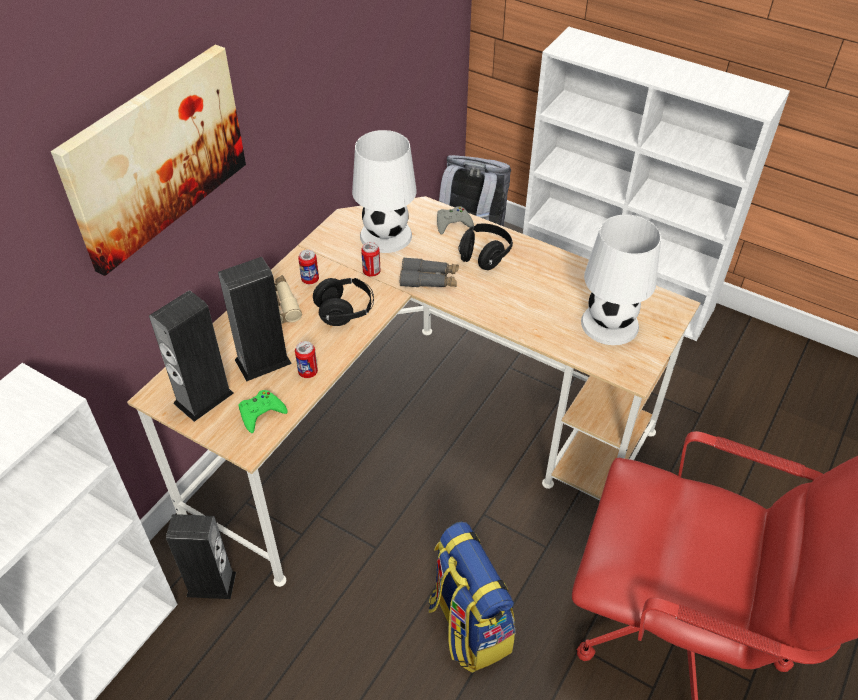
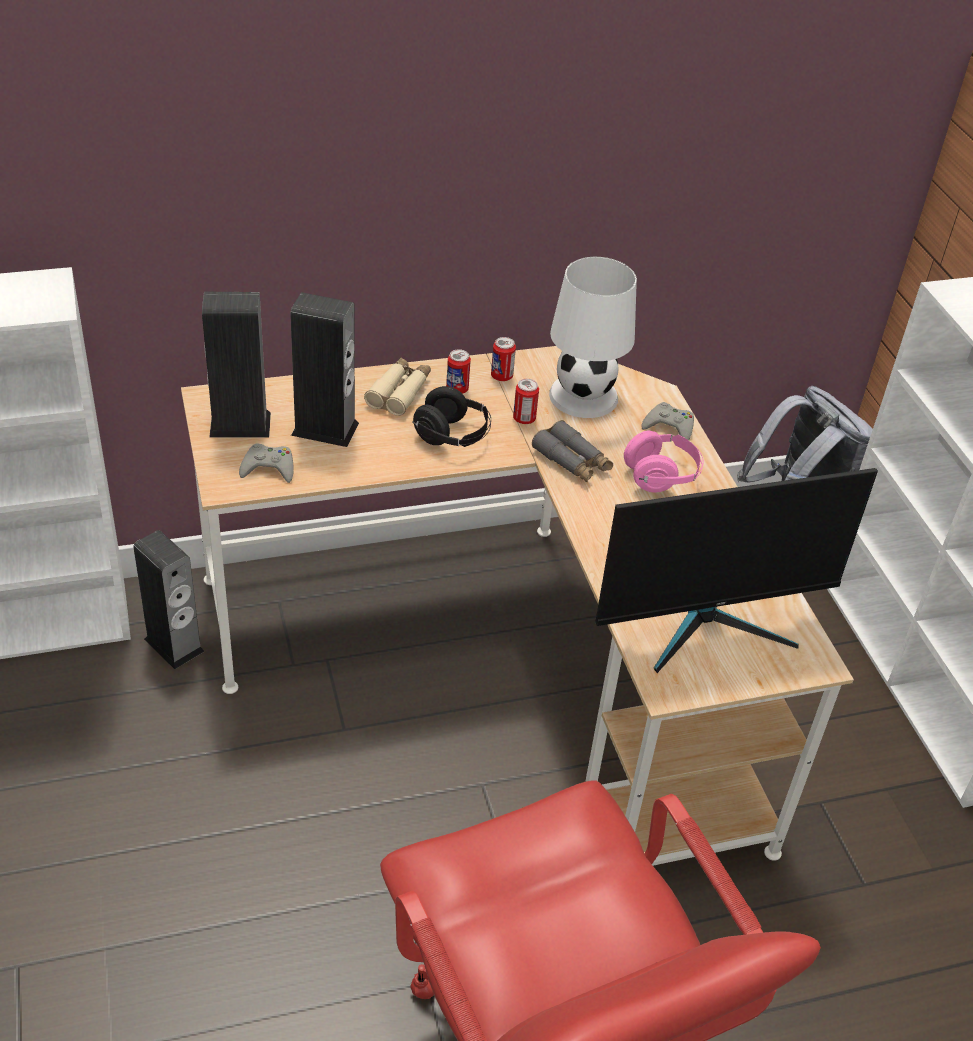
camera: 40 degrees right, 5 degrees down
picture [51,45,246,276] -> none
green game controller [238,390,288,433] -> grey game controller [239,443,294,483]
can [295,341,318,378] -> can moved to [491,337,516,381]
backpack [428,521,515,673] -> none
black headphones [458,223,513,270] -> pink headphones [624,431,704,492]
white table lamp [581,214,661,345] -> monitor [595,468,878,673]

